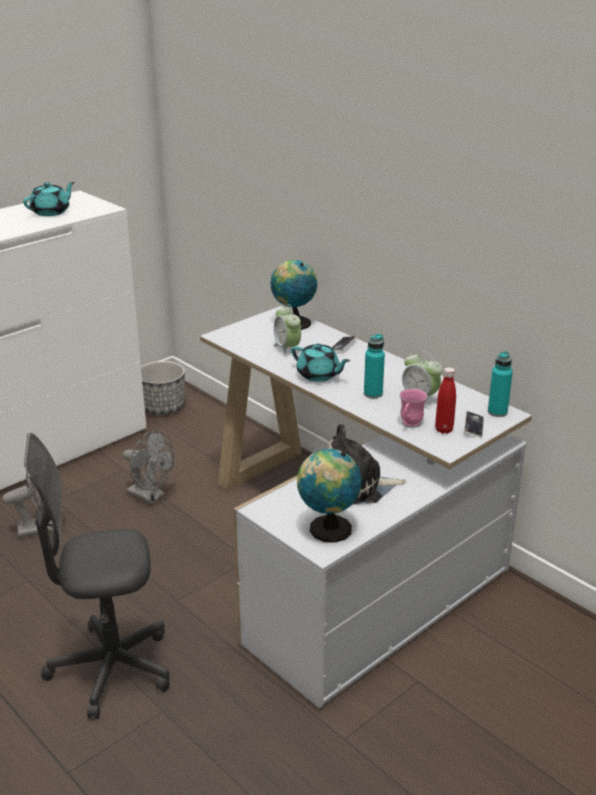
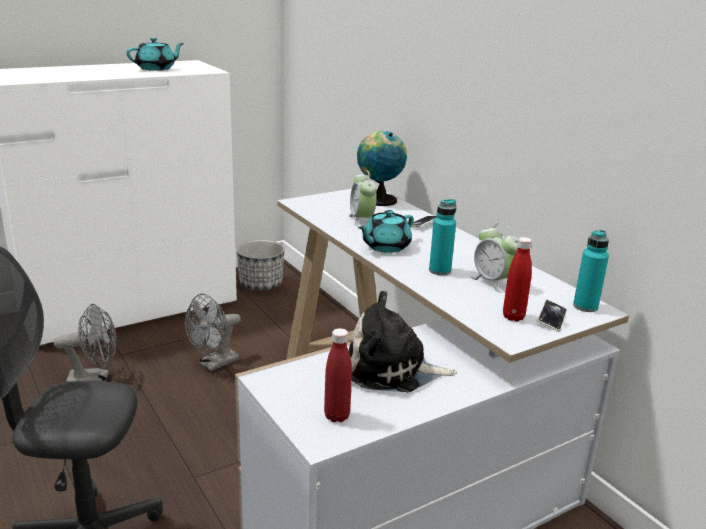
camera: 10 degrees right, 5 degrees down
grey fan [123,431,174,504] -> grey fan turned 90 degrees clockwise [185,294,241,372]
turquoise teapot [291,343,350,382] -> turquoise teapot turned 90 degrees clockwise [358,210,414,253]
globe [297,449,362,543] -> red bottle [324,328,352,422]
pink mug [400,389,427,428] -> none

